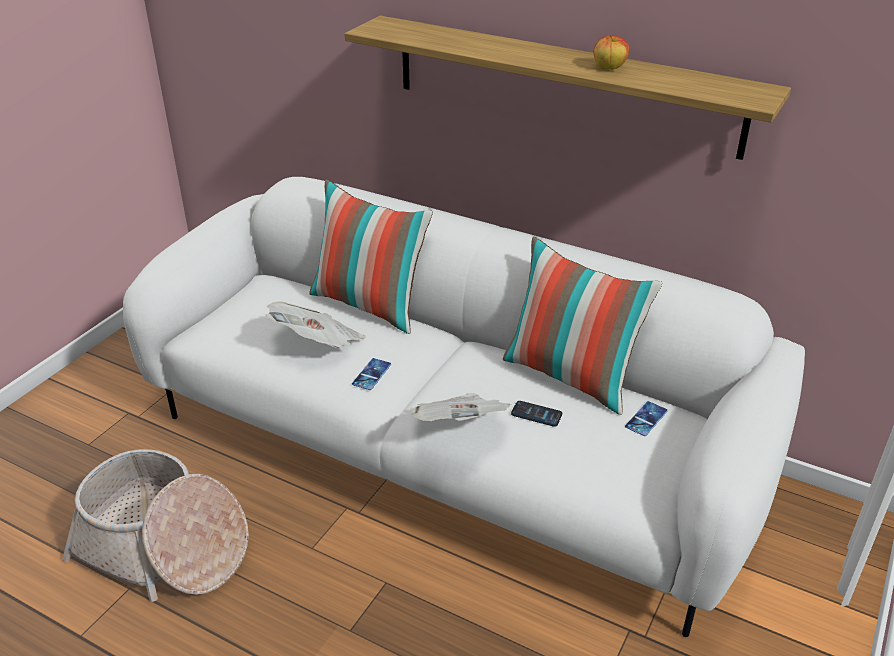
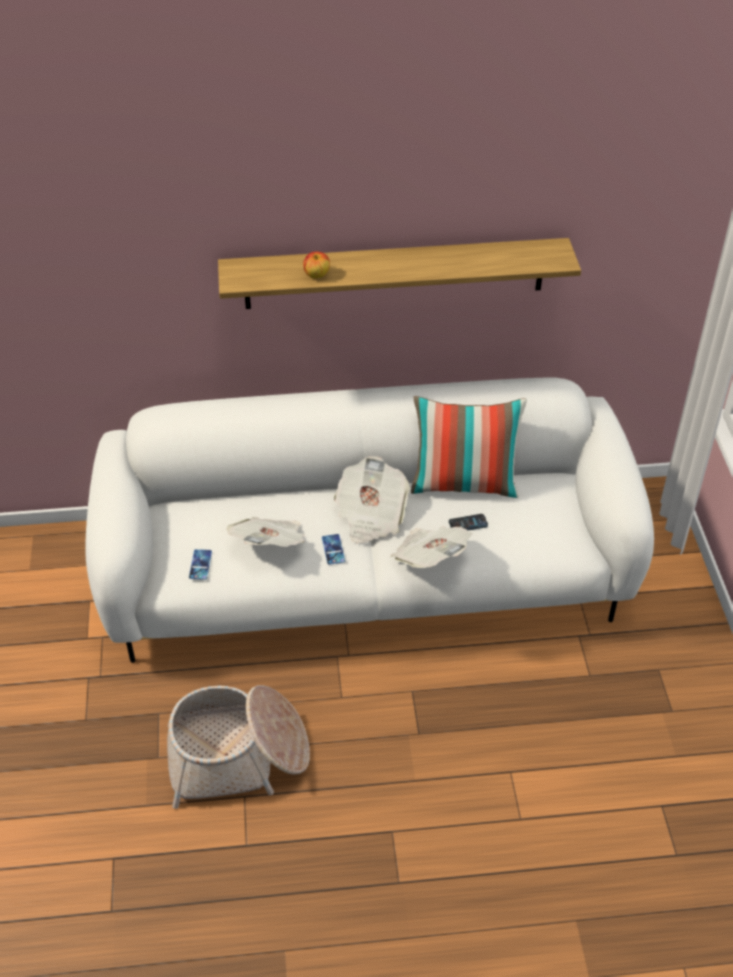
camera: 35 degrees left, 10 degrees up
pillow [309,180,433,334] -> none
apple [594,35,630,70] -> apple moved to [303,252,330,278]
phone [625,401,668,436] -> phone moved to [189,549,212,580]
none -> newspaper [334,456,410,544]

